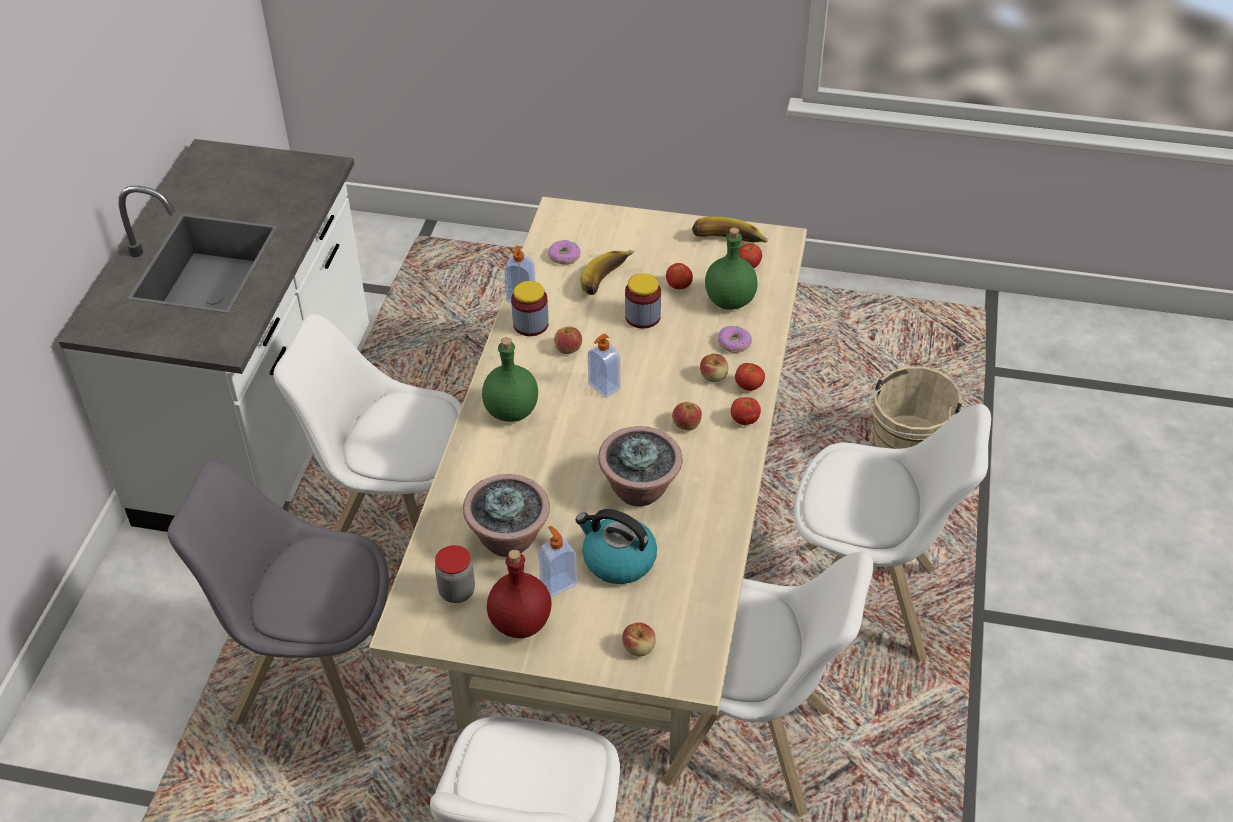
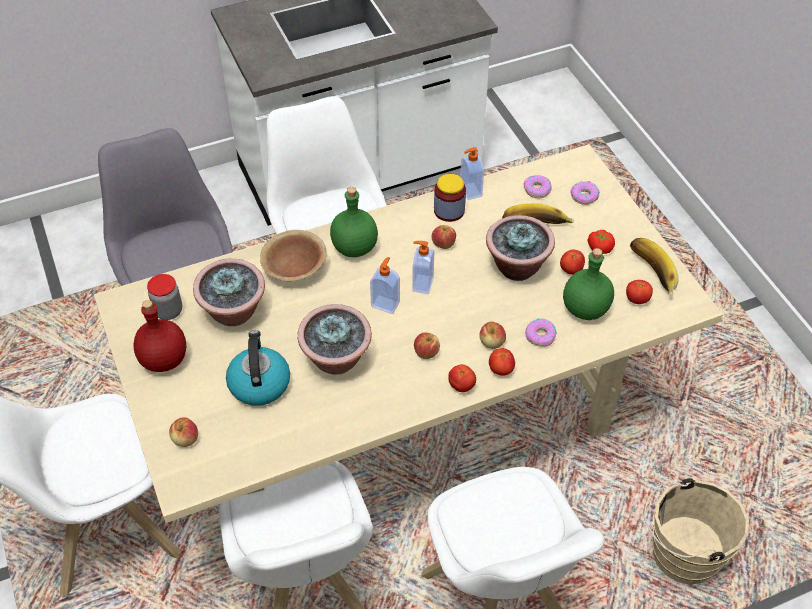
camera: 55 degrees right, 5 degrees up
soap dispenser [538,526,577,597] -> soap dispenser moved to [370,257,400,314]
jar [625,273,661,329] -> potted plant [486,215,555,281]
none -> brown bowl [260,230,327,281]
none -> donut [570,181,600,205]
none -> tomato [588,230,615,254]

